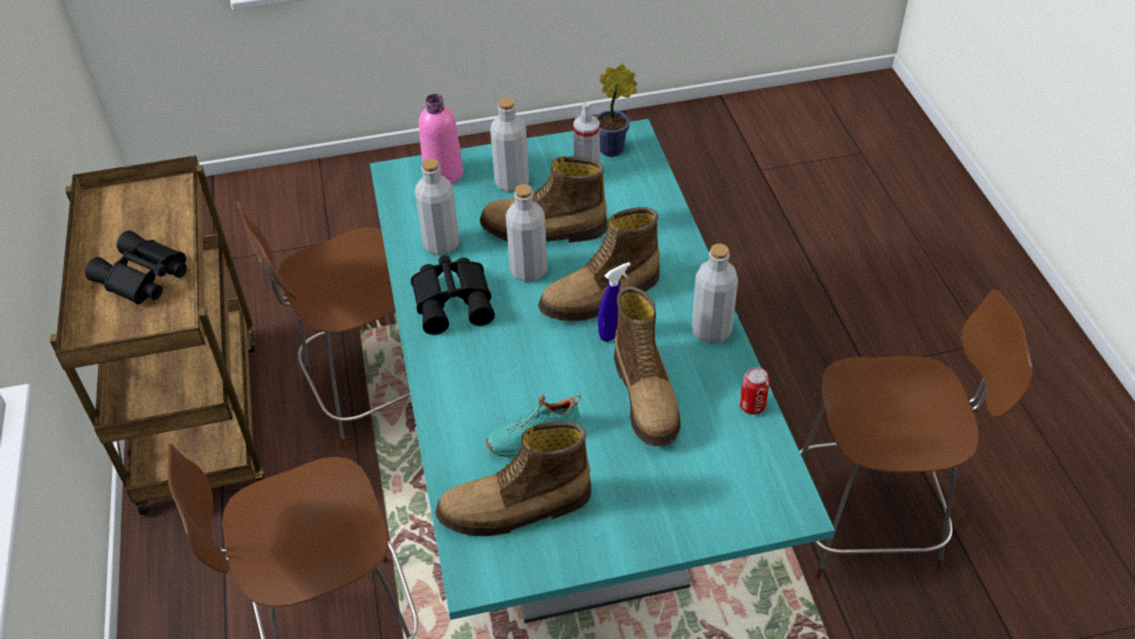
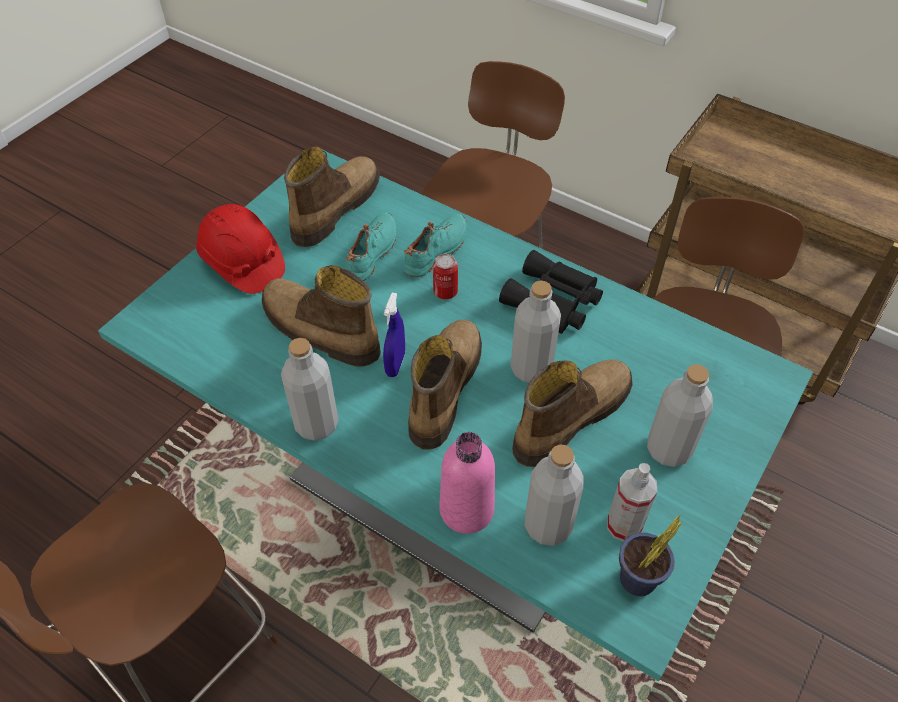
camera: 135 degrees right, 5 degrees up
black binoculars [85,231,187,305] -> none
grey bottle [415,158,459,255] -> grey bottle moved to [525,445,584,546]
pink bottle [419,94,463,184] -> pink bottle moved to [440,432,495,534]
can [740,367,770,415] -> can moved to [433,254,458,299]
none -> red hard hat [196,204,285,294]
none -> turquoise shoe [403,214,467,277]

